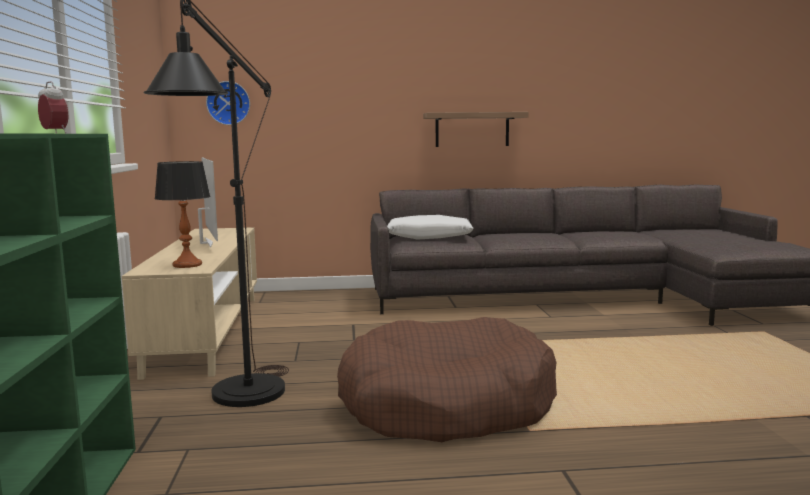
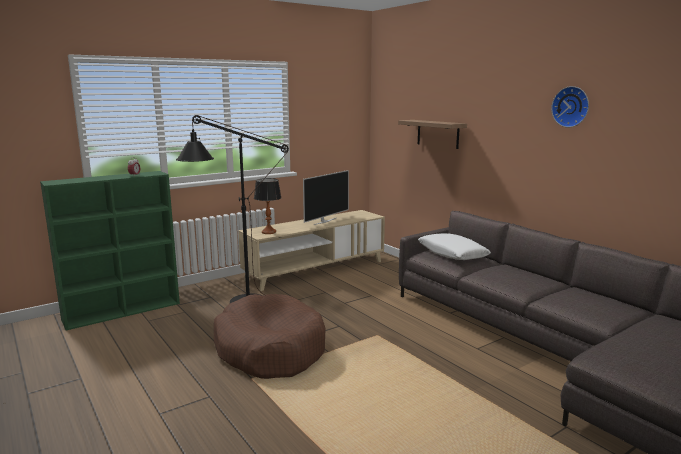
camera: 60 degrees right, 5 degrees up
wall clock [206,81,250,125] -> wall clock moved to [551,86,589,128]
shelf [423,112,529,147] -> shelf moved to [398,120,467,149]

